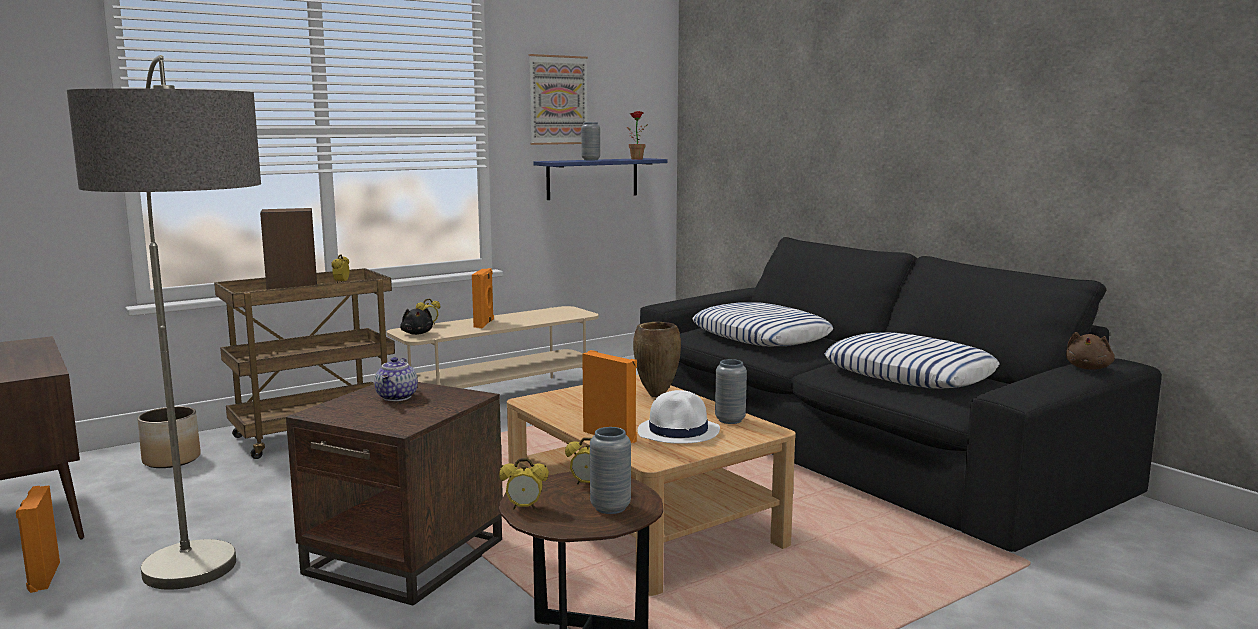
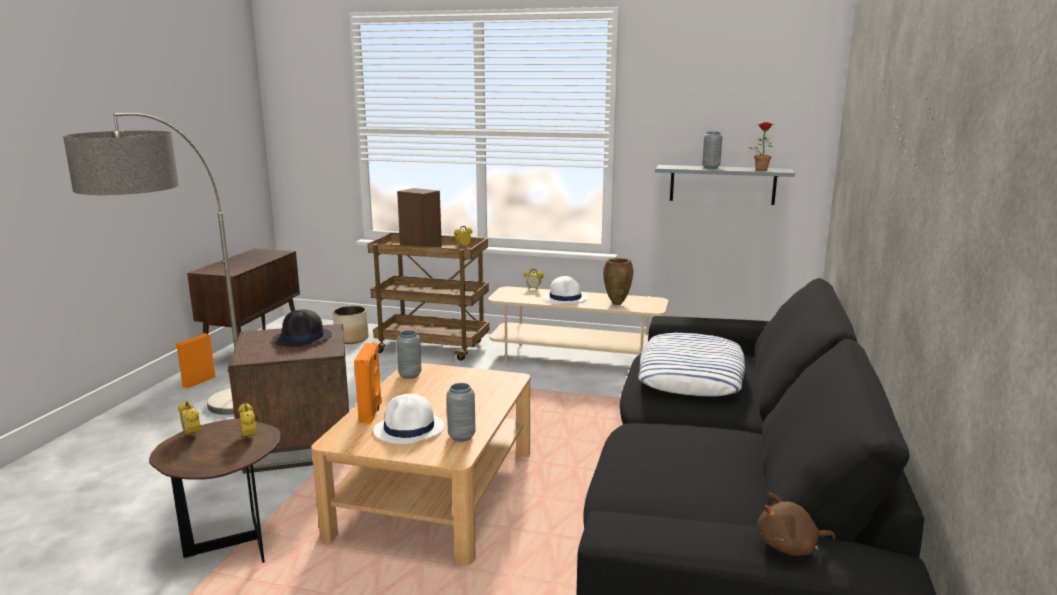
camera: 50 degrees right, 5 degrees up
teapot [374,357,418,401] -> black hat [272,309,332,347]
black plush toy [400,308,433,335] -> none
orange speaker [472,268,494,328] -> white hat [544,276,588,304]
picture [529,54,588,145] -> none
blue shelf [533,158,668,200] -> grey shelf [655,165,795,205]
grey vase [590,427,631,514] -> grey vase moved to [397,330,421,379]
brown vase [633,322,681,397] -> brown vase moved to [603,258,633,305]
pillow [825,332,1000,389] -> none

